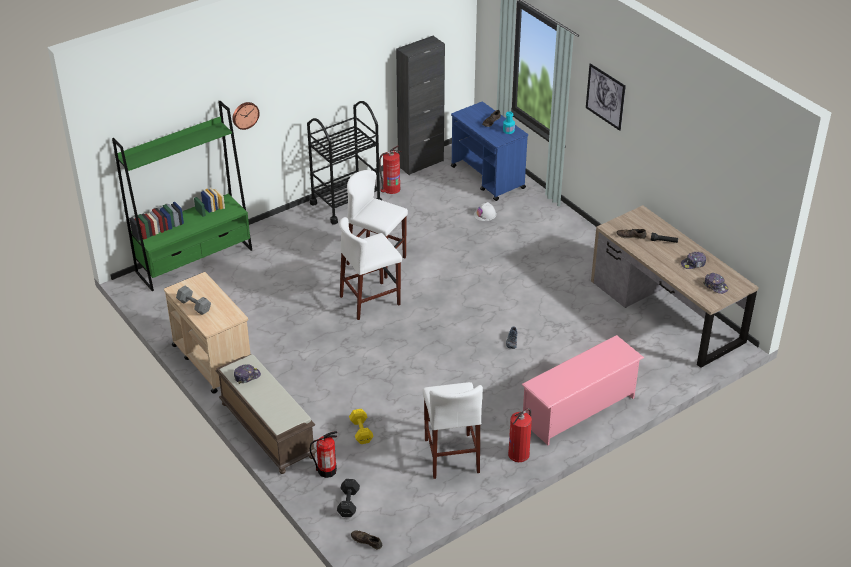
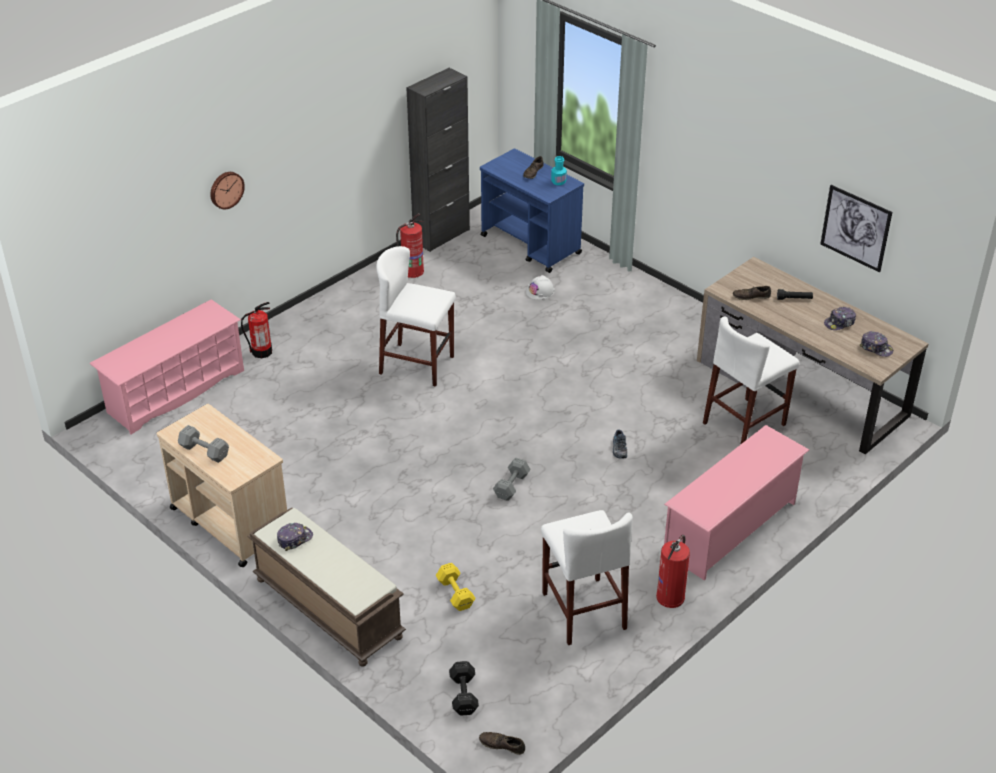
camera: 10 degrees left, 0 degrees up
green bookcase [112,101,252,291] -> pink shoe rack [89,299,244,434]
black cart [307,101,382,225] -> none
fire extinguisher [310,431,337,478] -> fire extinguisher moved to [241,302,272,358]
white stool [339,217,402,320] -> white stool moved to [703,316,799,445]
picture [586,63,626,131] -> picture moved to [820,185,893,272]
none -> grey dumbbell [493,458,531,501]

